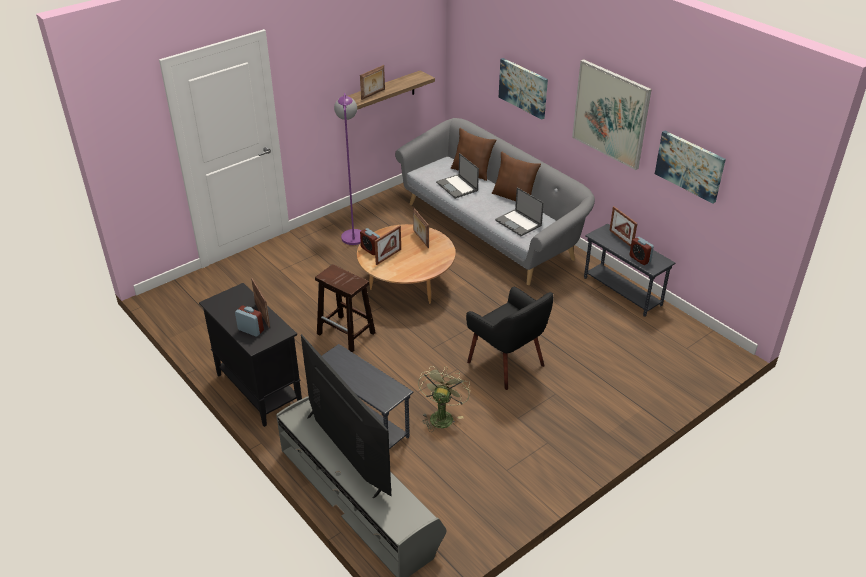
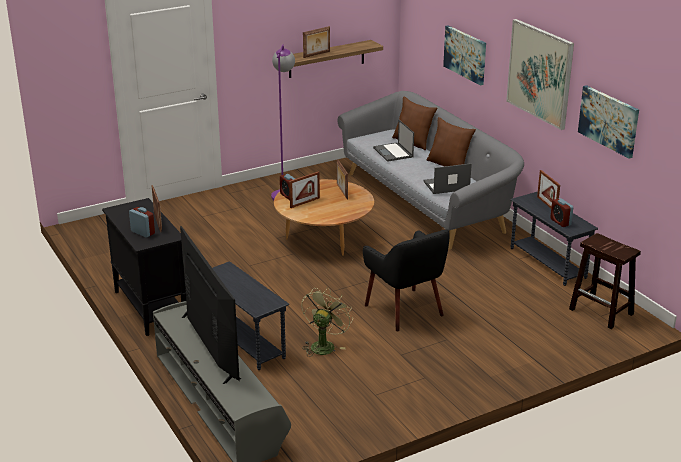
camera: 10 degrees right, 10 degrees down
brown stool [315,264,376,352] -> brown stool moved to [569,233,641,329]
laptop [495,187,544,236] -> laptop turned 105 degrees clockwise [423,163,472,194]

